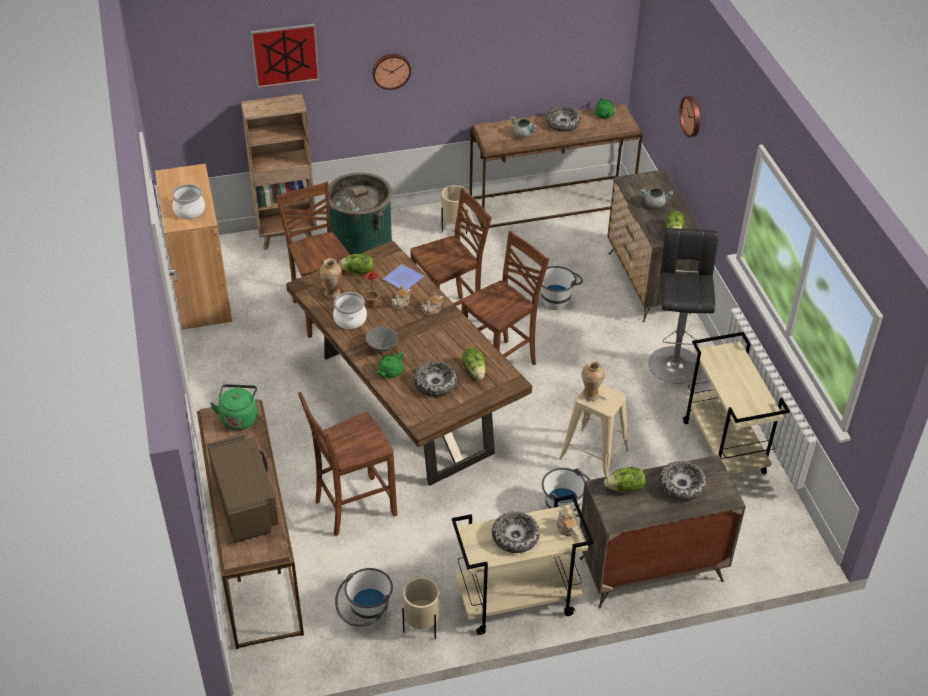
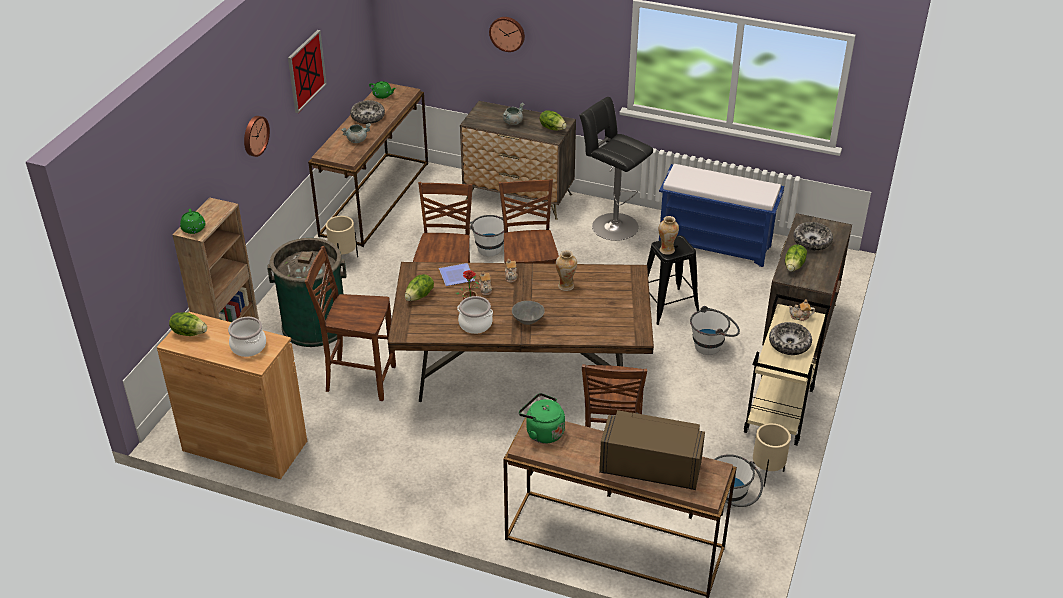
camera: 55 degrees left, 5 degrees down
picture [251,23,320,88] -> picture moved to [288,30,327,113]
vase [320,258,342,298] -> vase moved to [556,250,577,291]
green teapot [376,353,403,378] -> green teapot moved to [180,209,205,234]
bowl [414,361,457,397] -> none
lettuce [462,348,486,380] -> lettuce moved to [169,312,207,336]
beige stool [559,384,629,477] -> black stool [647,235,699,325]
beige cart [683,332,790,474] -> blue bench [659,164,784,267]

